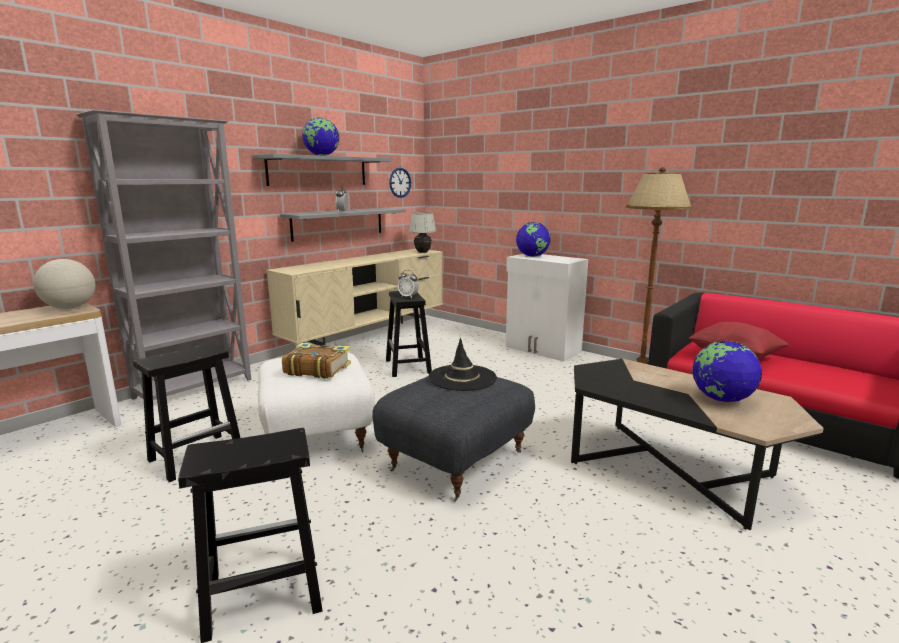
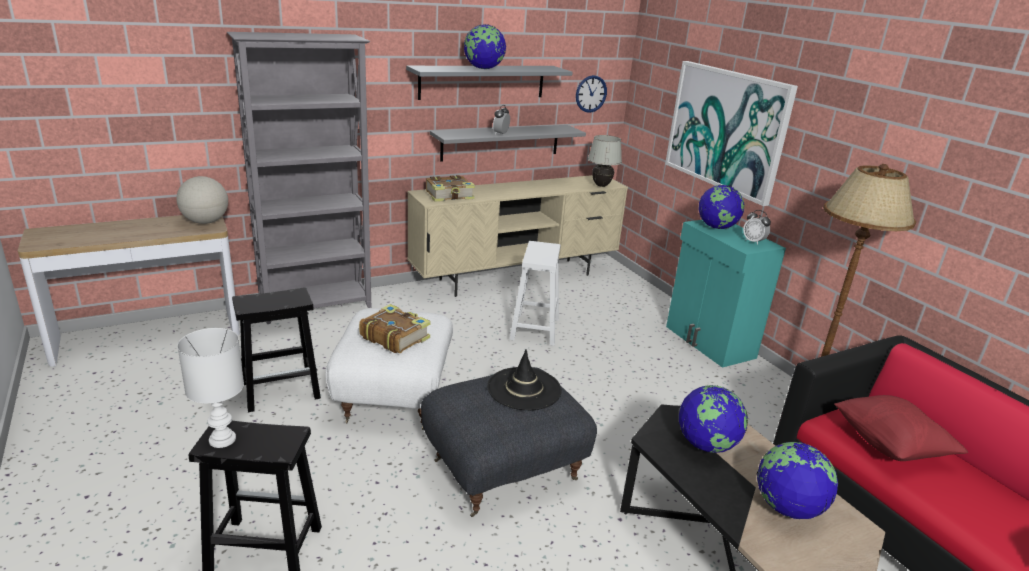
camera: 20 degrees right, 10 degrees up
black stool [386,291,432,377] -> white stool [509,241,560,346]
alarm clock [398,270,419,298] -> alarm clock moved to [743,210,771,245]
white cabinet [506,254,588,361] -> turquoise cabinet [666,220,786,368]
none -> white table lamp [177,328,244,448]
none -> book [426,175,475,202]
none -> picture [665,61,798,206]
none -> globe [679,385,748,453]

